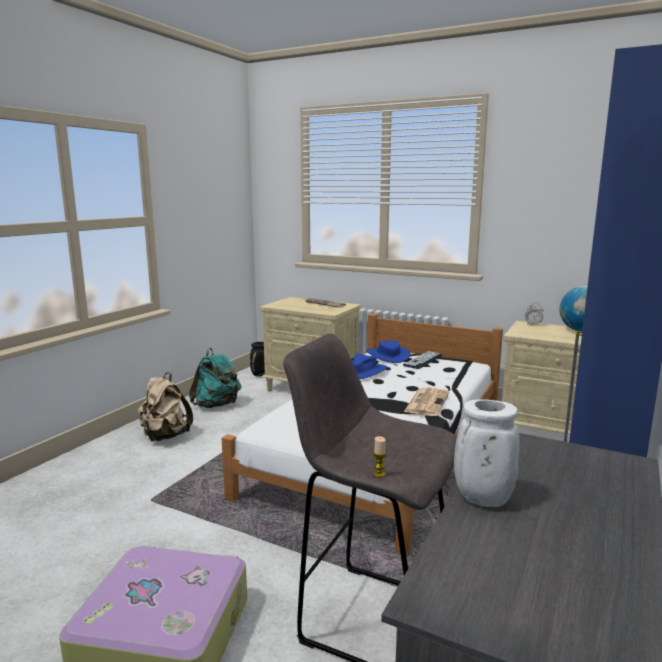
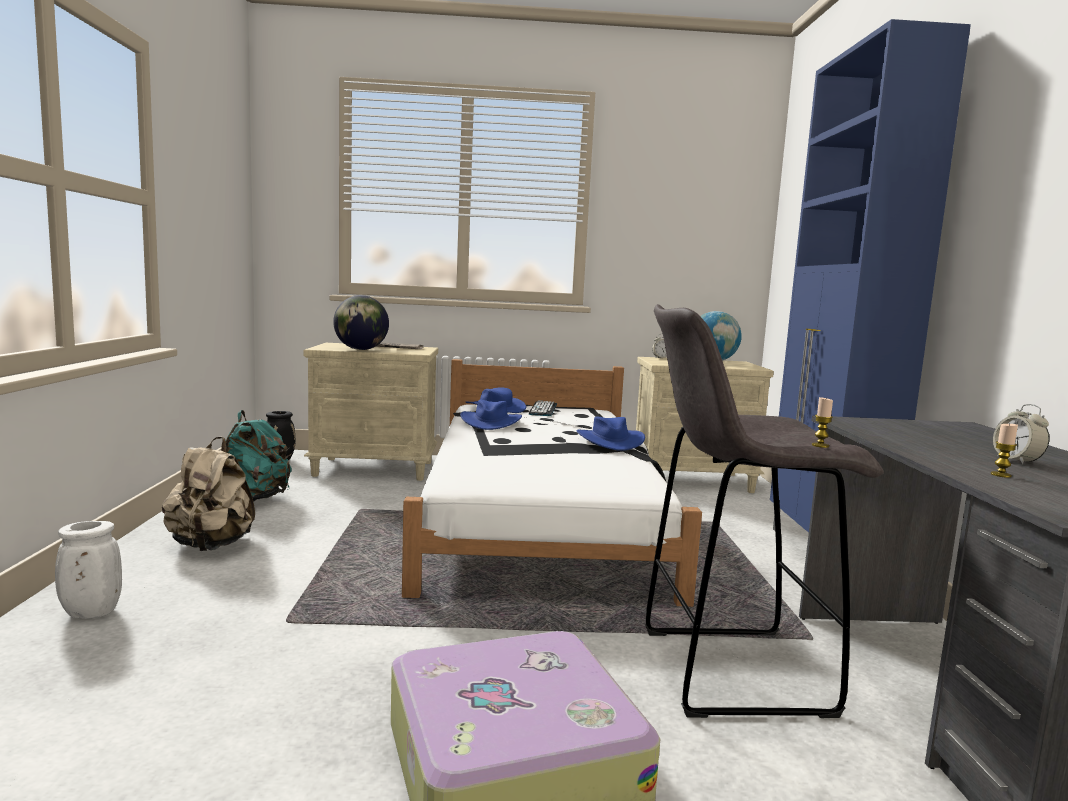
camera: 30 degrees left, 5 degrees down
newspaper [404,387,449,416] -> blue hat [576,416,645,451]
white vase [454,399,520,507] -> white vase moved to [55,521,122,619]
none -> globe [333,295,389,350]
none -> candle [991,423,1018,478]
none -> alarm clock [993,404,1050,464]

